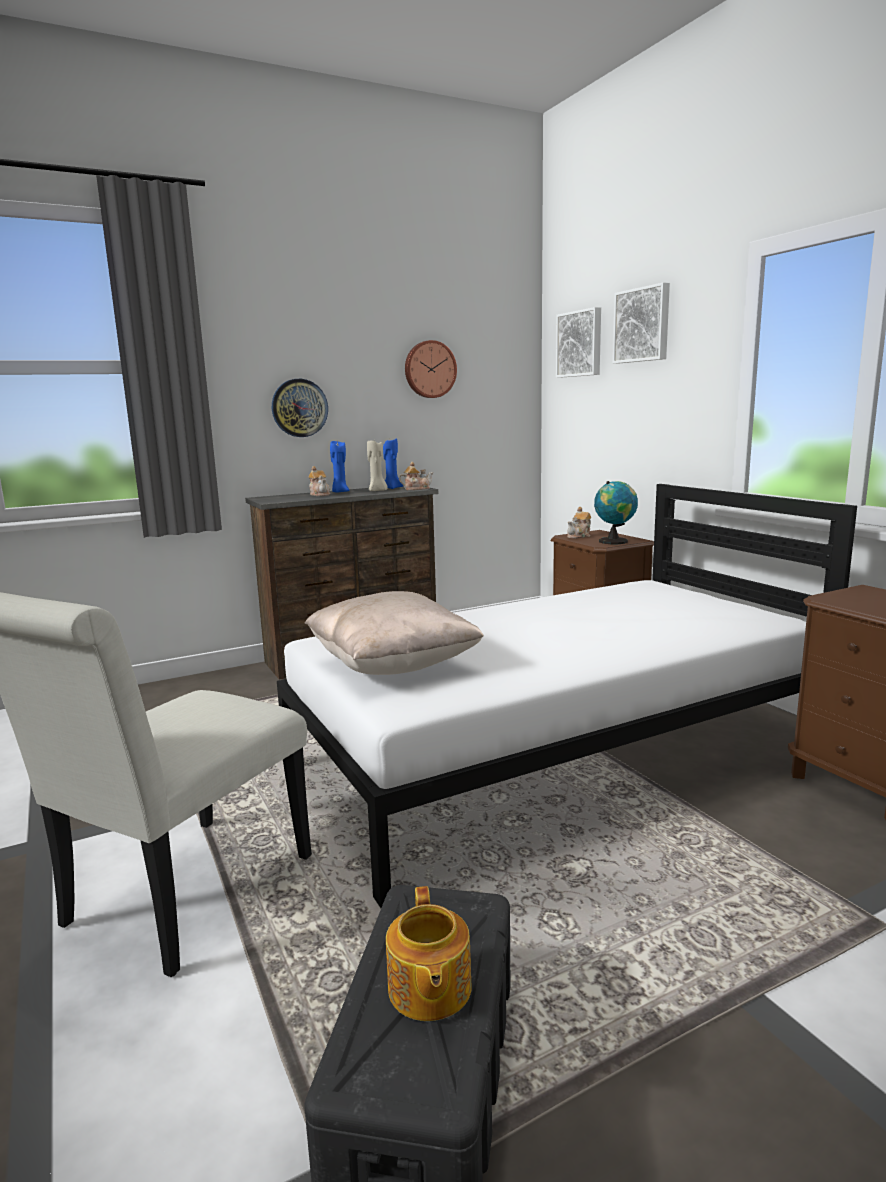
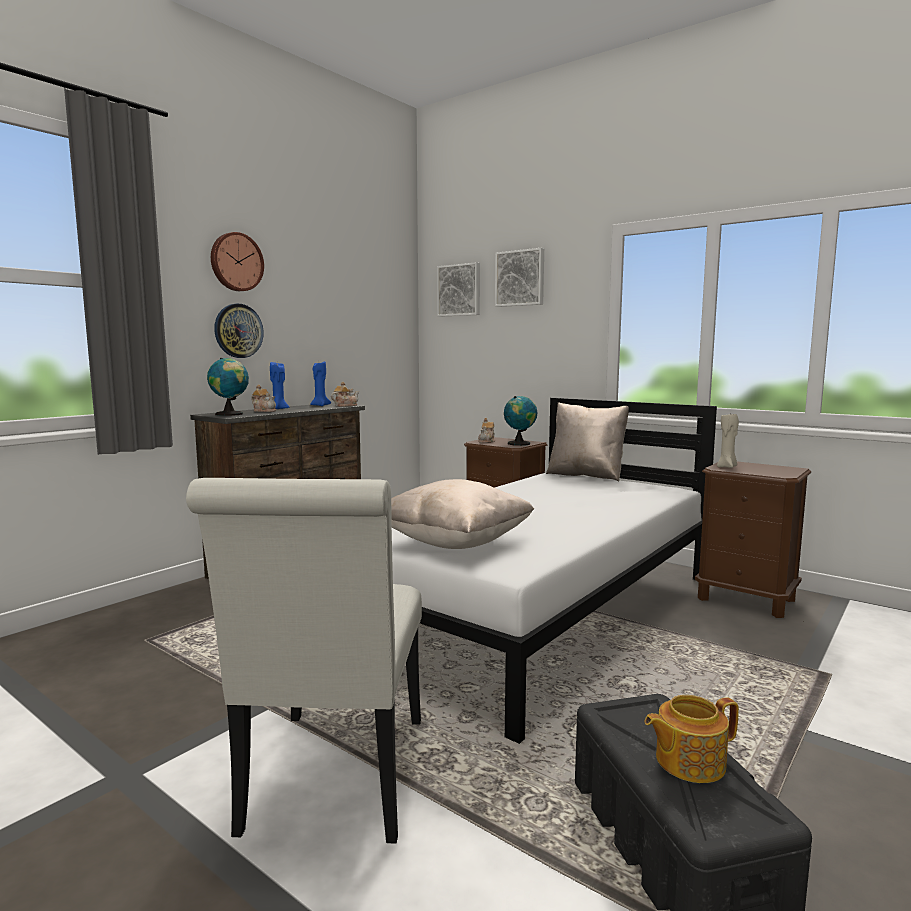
camera: 25 degrees left, 5 degrees down
beige candle [367,439,388,491] -> beige candle moved to [717,414,739,468]
teapot [386,886,472,1021] -> teapot turned 105 degrees clockwise [645,695,739,783]
wall clock [405,340,457,398] -> wall clock moved to [211,232,264,291]
none -> globe [207,358,249,416]
none -> beige pillow [546,402,629,481]

